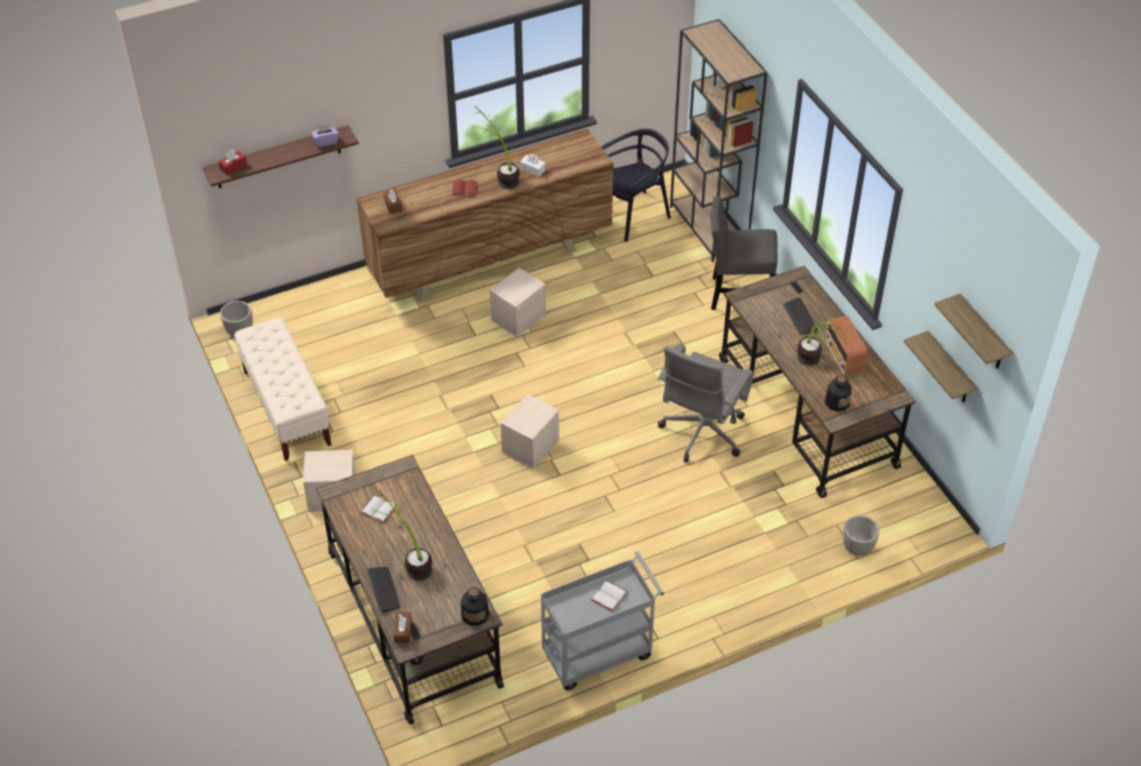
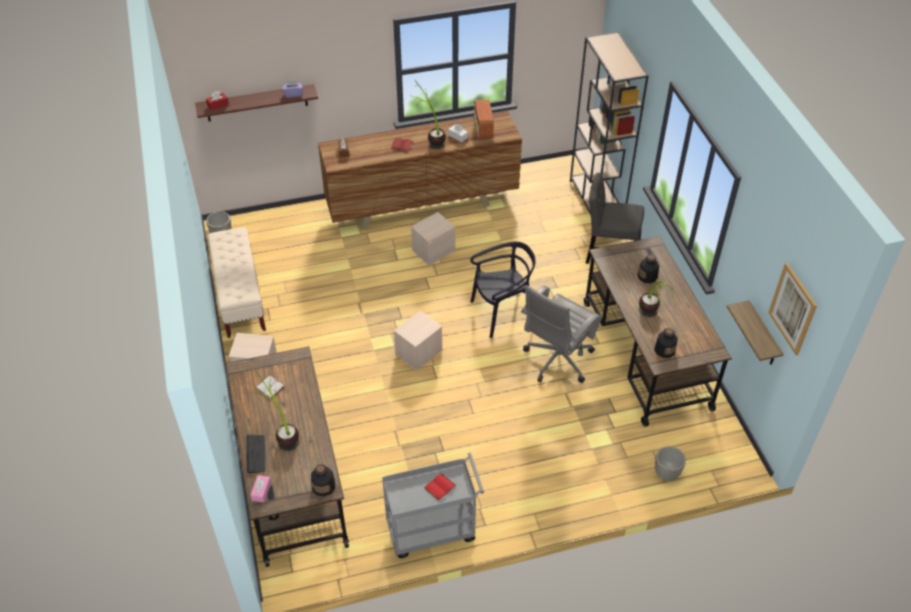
camera: 10 degrees right, 0 degrees up
brown tissue box [394,612,412,643] -> pink tissue box [251,475,271,503]
white book [591,580,628,612] -> red book [424,473,456,501]
black chair [601,129,671,242] -> black chair moved to [470,242,536,338]
keyboard [783,298,818,335] -> bottle [637,255,659,283]
radio [825,316,867,375] -> radio moved to [473,99,494,140]
shelf [934,294,1013,369] -> picture [768,263,817,355]

